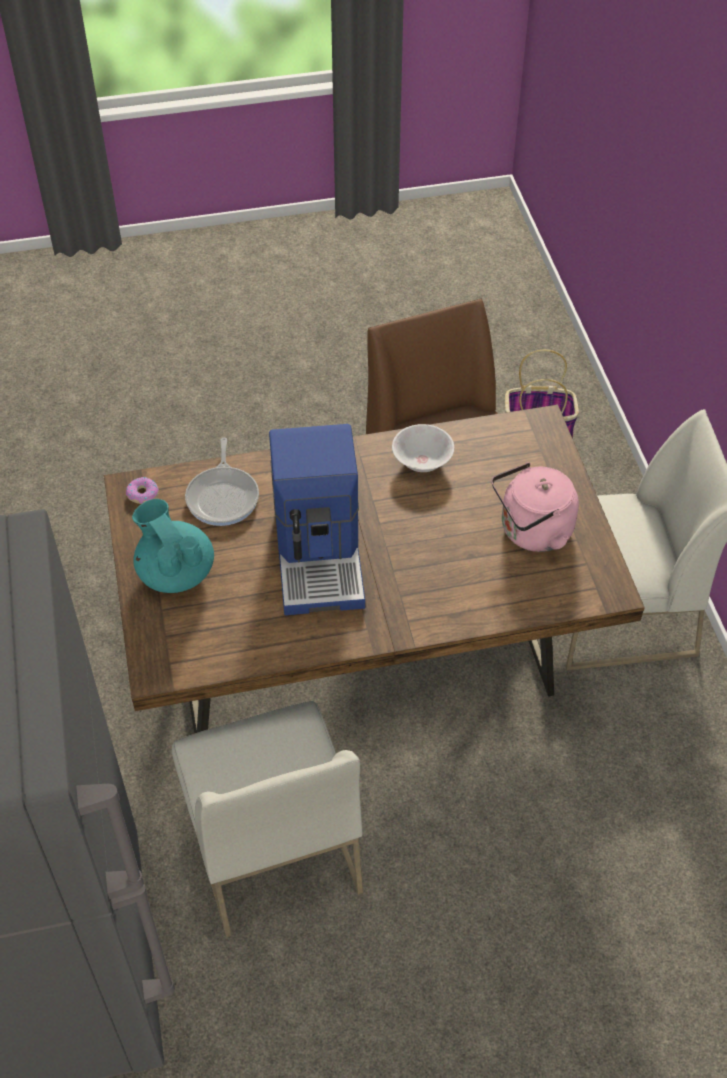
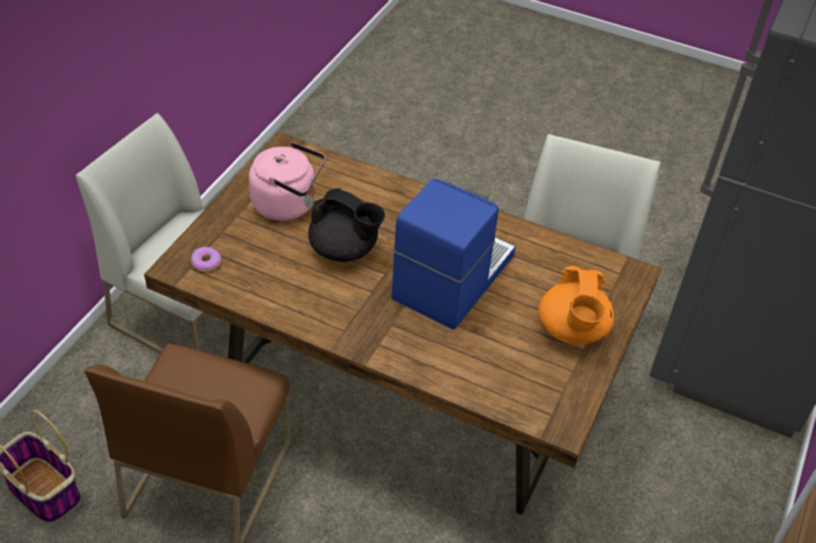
camera: 145 degrees left, 5 degrees down
donut [126,477,159,504] -> donut moved to [191,247,221,272]
turquoise teapot [132,499,214,593] -> orange teapot [538,266,614,345]
frying pan [185,438,259,526] -> none
white bowl [392,424,454,472] -> none
none -> black teapot [308,188,385,262]

